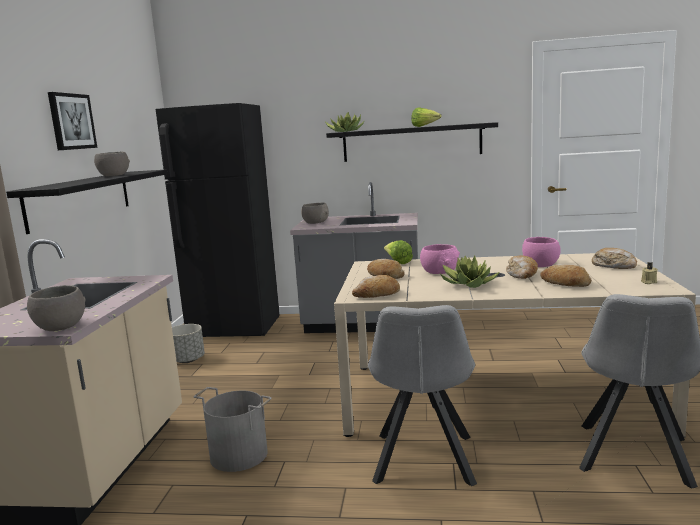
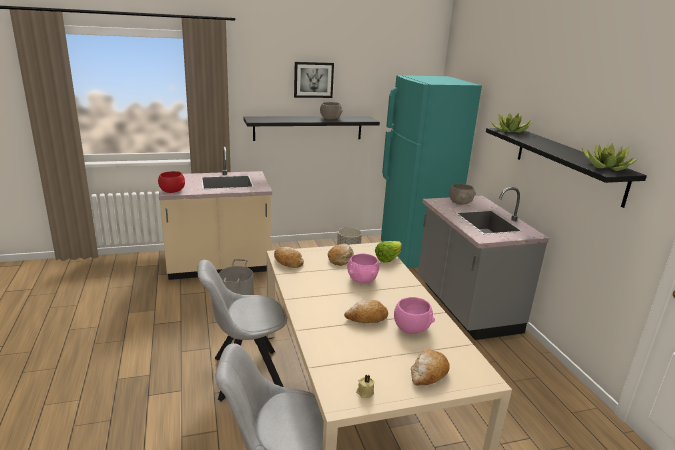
camera: 65 degrees right, 10 degrees up
grey bowl [27,285,85,331] -> red bowl [158,171,185,193]
black fridge [156,103,280,337] -> turquoise fridge [381,75,482,268]
lettuce [411,107,442,127] -> none
potted plant [440,255,500,288] -> potted plant moved to [582,142,638,171]
bread [540,264,591,287] -> none

